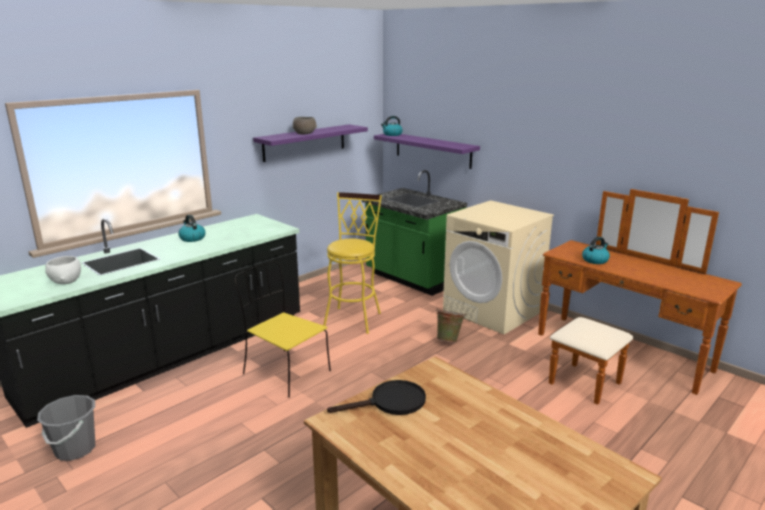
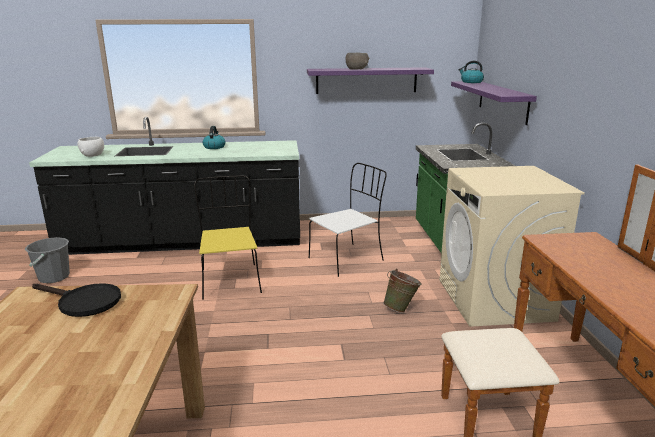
camera: 40 degrees right, 0 degrees up
yellow stool [323,192,382,334] -> white chair [309,163,387,277]
kettle [582,237,610,264] -> none

